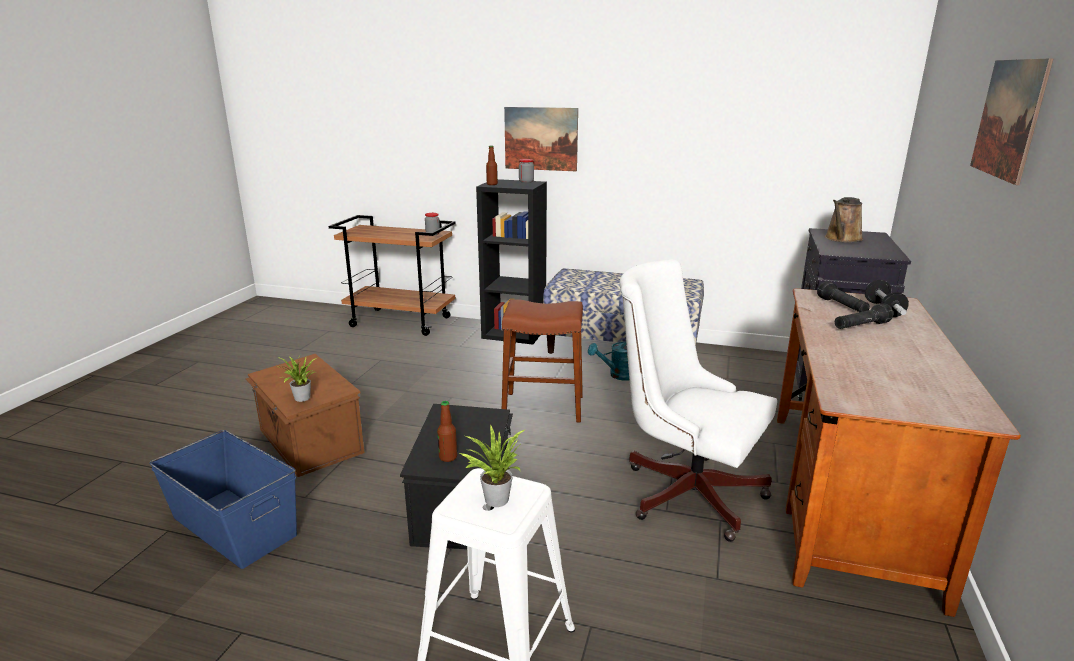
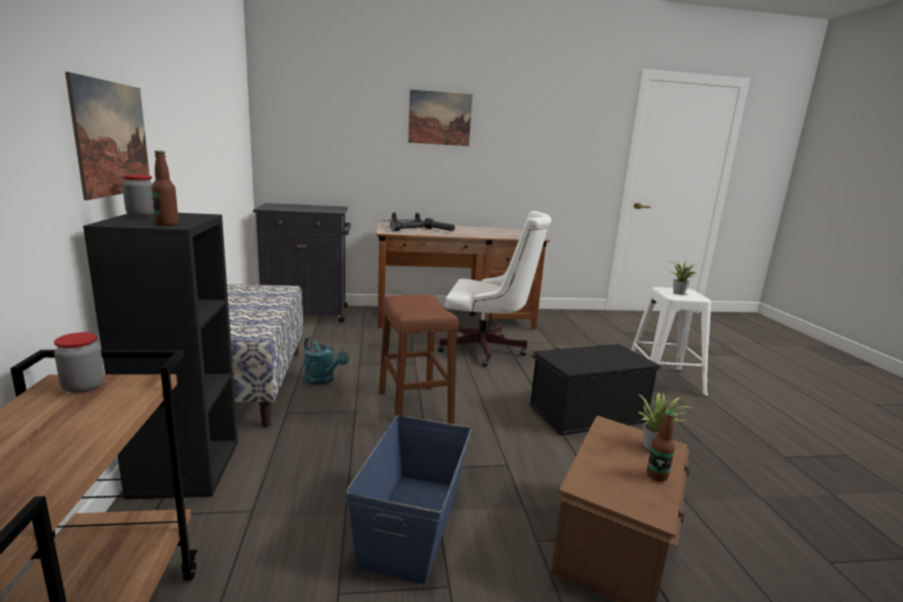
camera: 115 degrees left, 5 degrees down
blue storage box [149,430,297,569] -> blue storage box moved to [346,415,471,584]
bottle [437,401,457,462] -> bottle moved to [647,411,675,482]
white office chair [619,259,777,542] -> white office chair turned 90 degrees counterclockwise [437,211,551,367]
brown watering can [825,197,863,243] -> none

